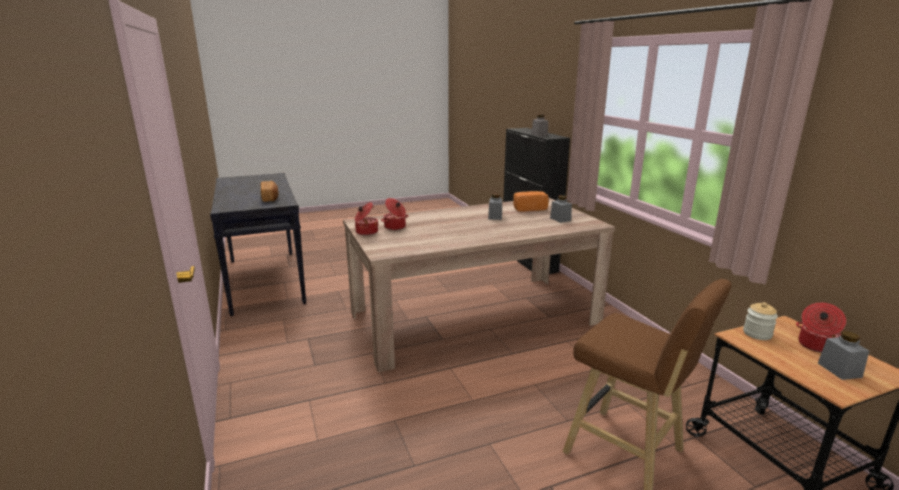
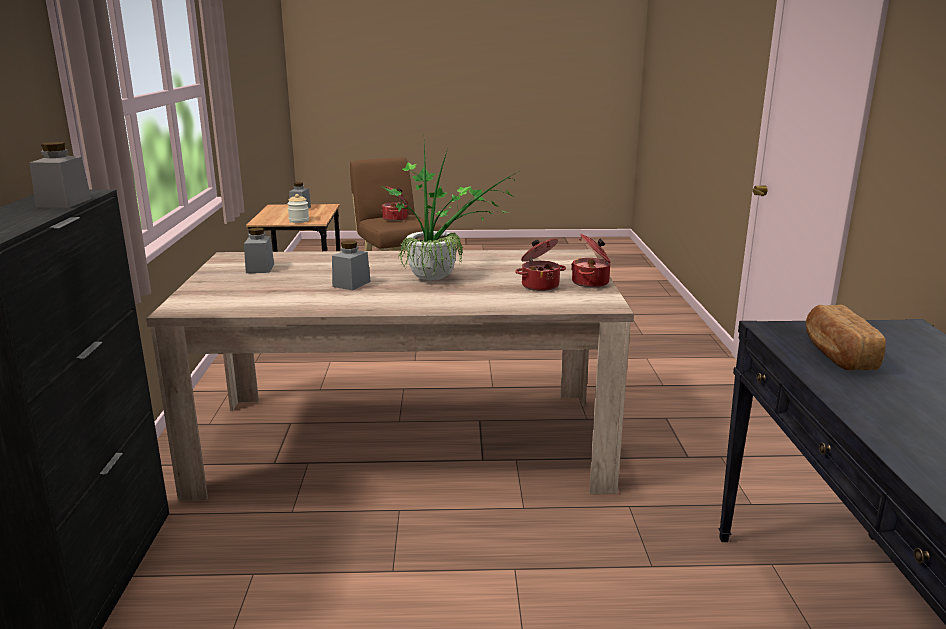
camera: 160 degrees left, 0 degrees up
bread [513,191,549,212] -> none
cooking pot [796,302,846,353] -> cooking pot moved to [381,186,408,221]
none -> potted plant [383,144,521,280]

